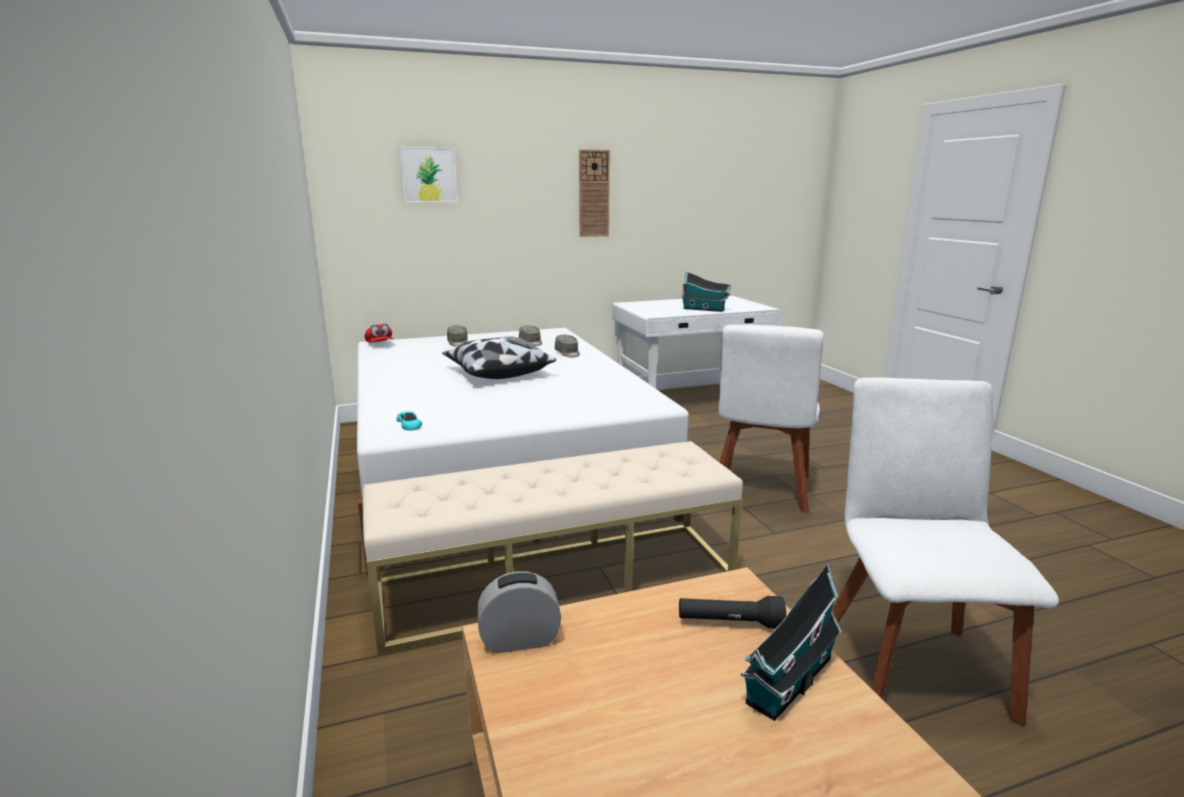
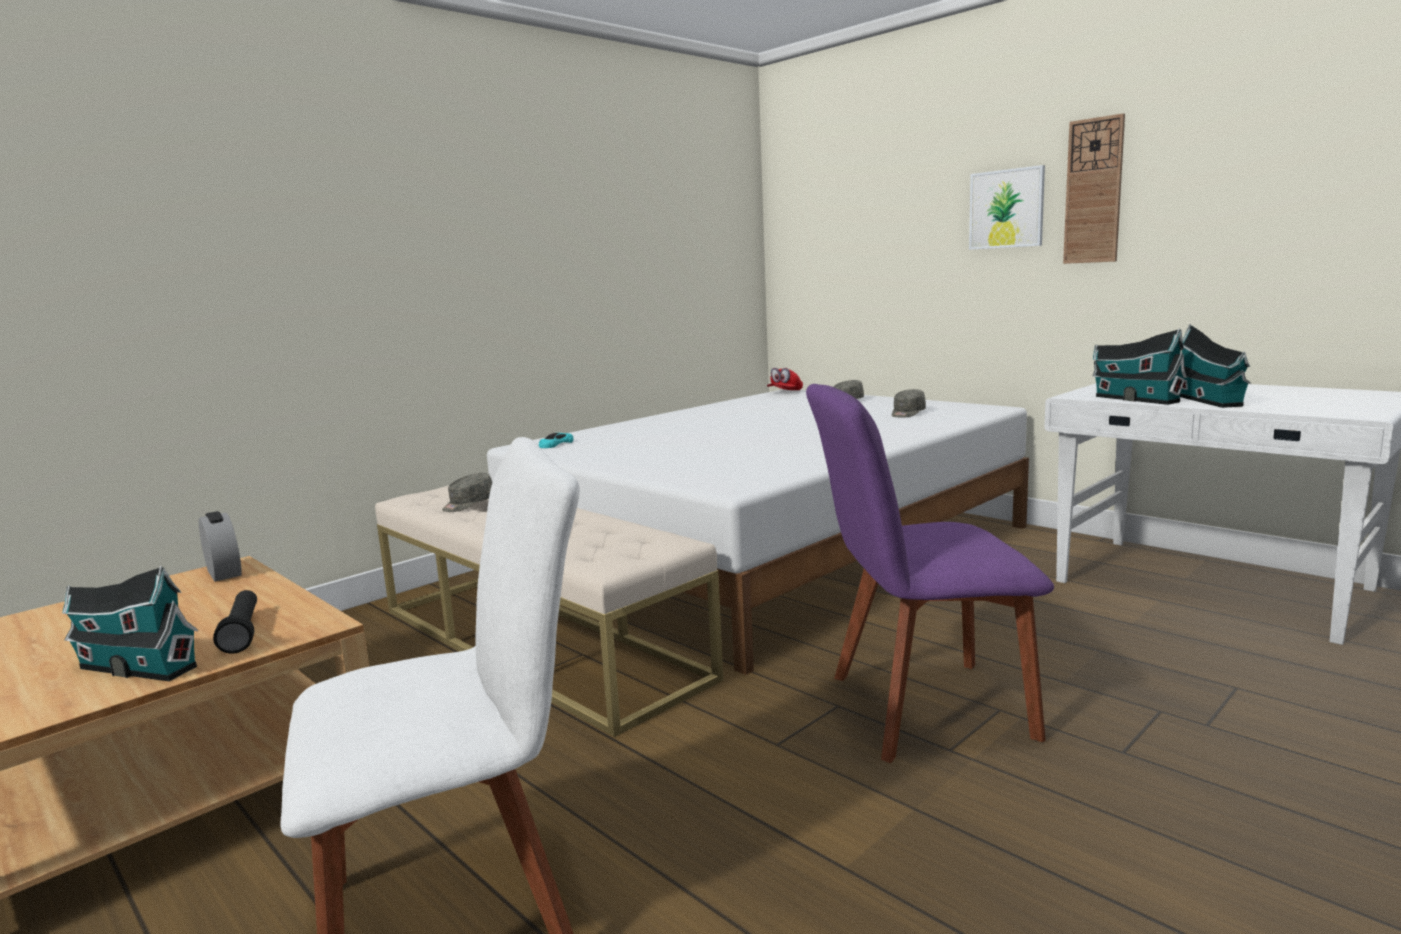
camera: 65 degrees right, 5 degrees down
picture [399,147,457,203] -> picture moved to [969,165,1045,250]
pillow [442,336,556,379] -> none
grey cap [555,335,580,357] -> grey cap moved to [442,473,492,512]
white chair [719,324,824,513] -> purple chair [806,384,1054,763]
none -> toy house [1093,328,1187,405]

